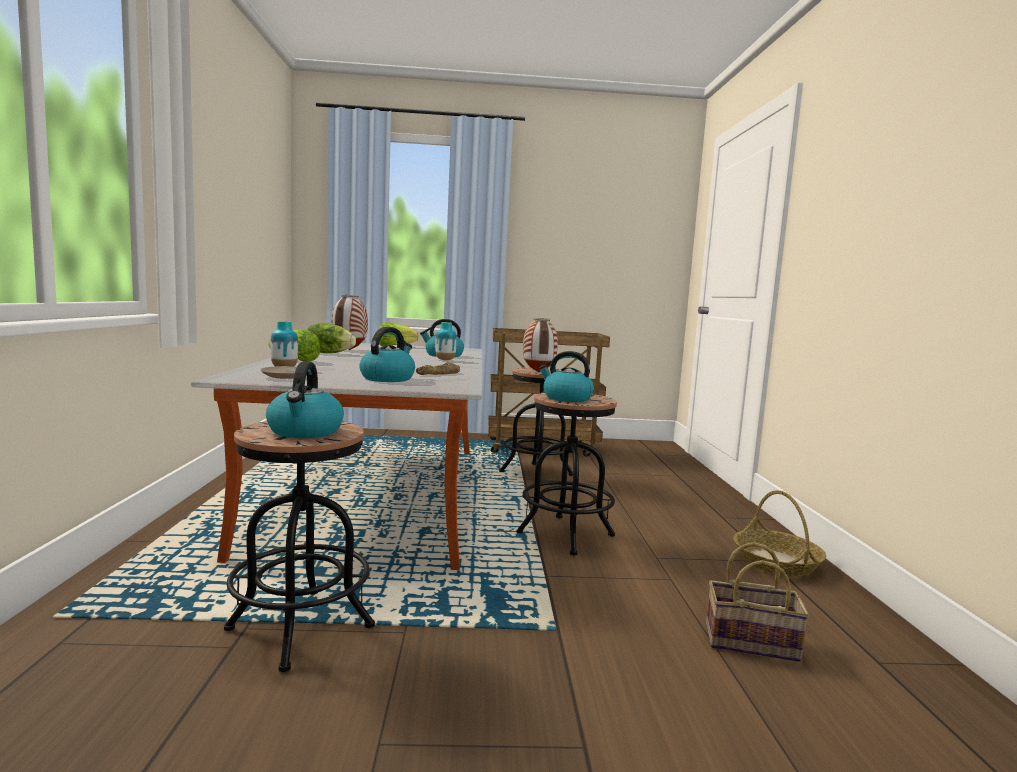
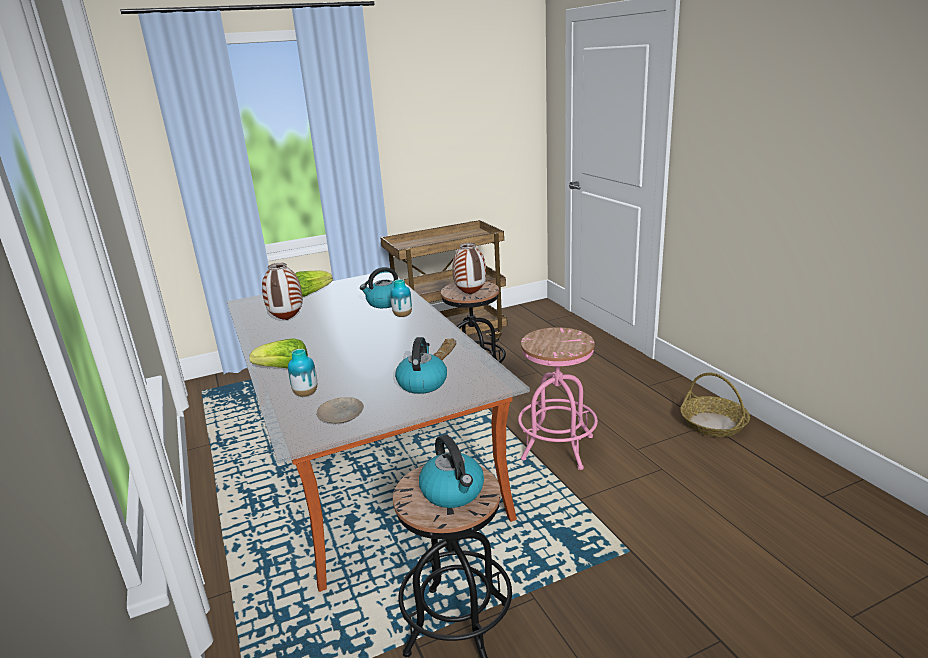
camera: 20 degrees left, 15 degrees up
lettuce [306,323,356,353] -> none
black stool [516,392,617,555] -> pink stool [518,327,598,470]
kettle [539,351,594,402] -> none
basket [706,542,809,662] -> none

